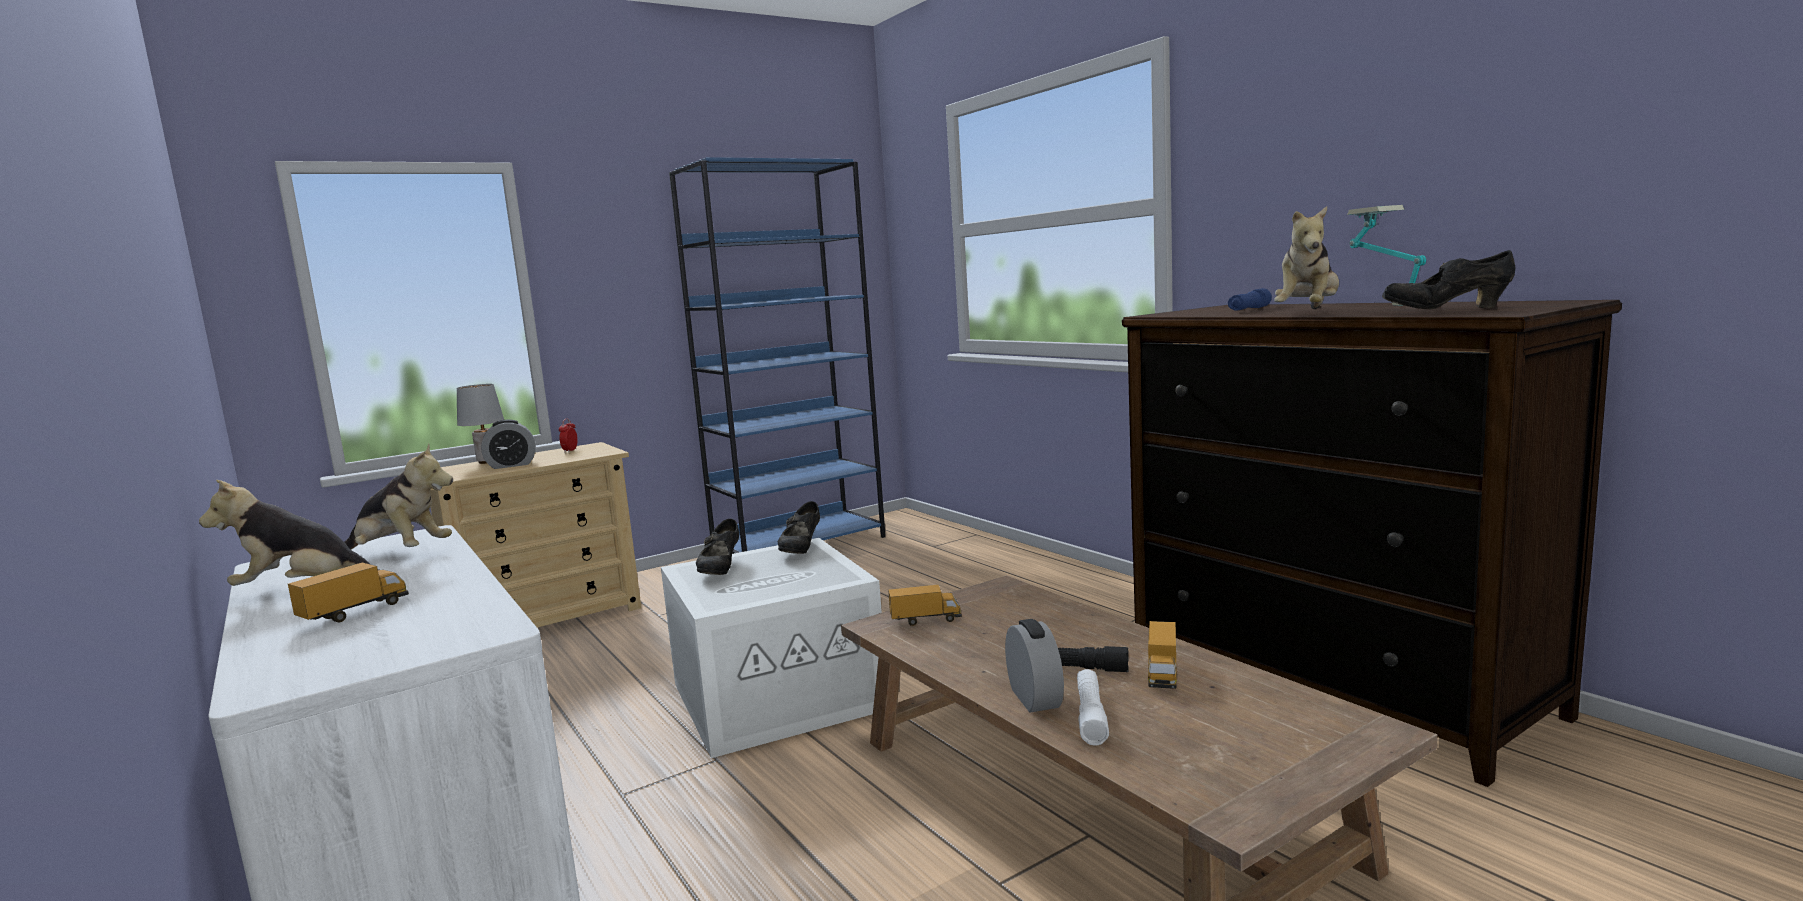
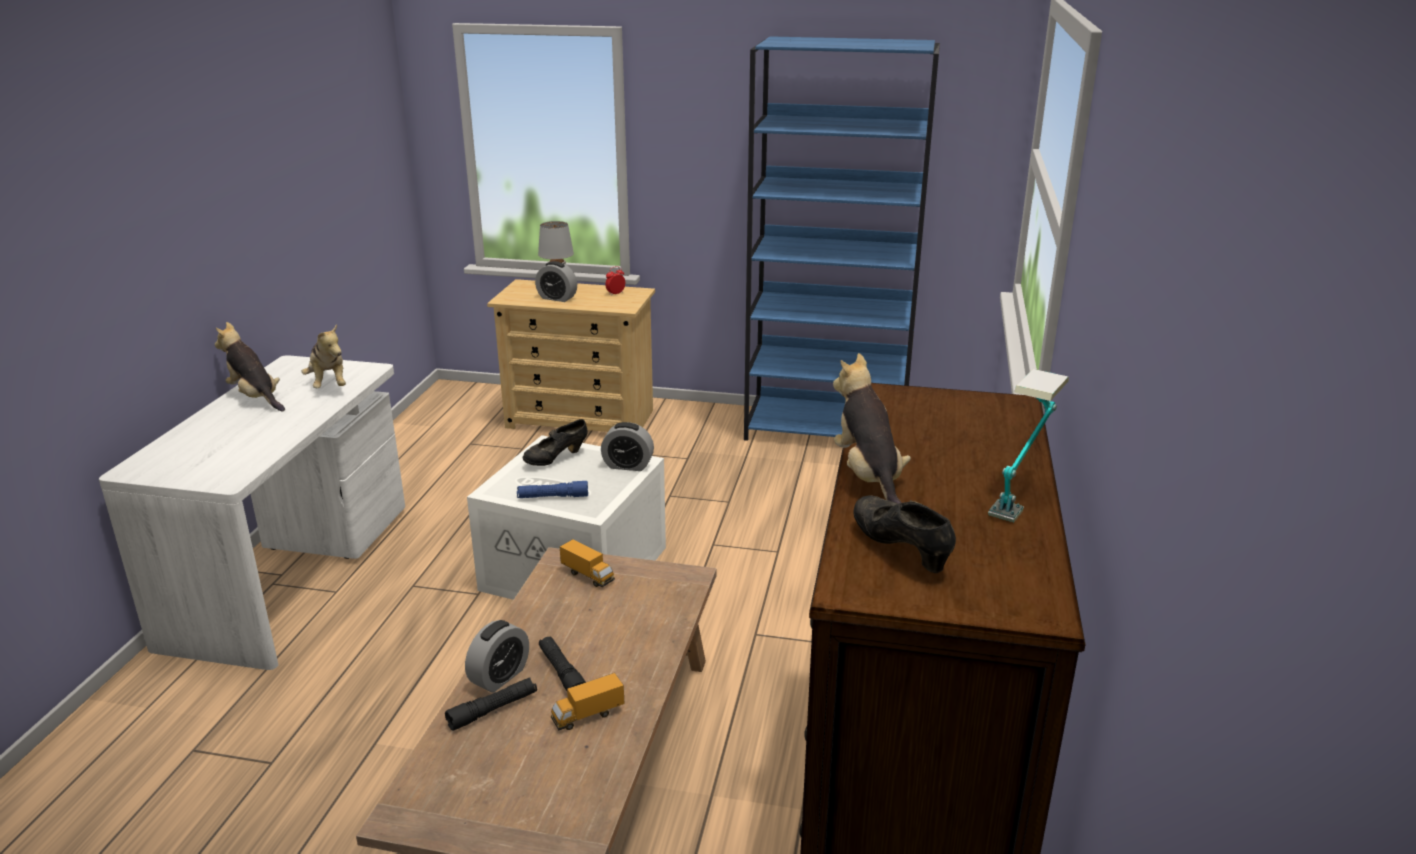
camera: 45 degrees right, 15 degrees up
toy truck [288,563,409,622] -> none
black shoe [778,501,820,554] -> alarm clock [601,422,654,471]
white flashlight [1077,669,1109,746] -> black flashlight [445,677,537,731]
blue flashlight [1228,288,1272,311] -> blue flashlight moved to [517,481,588,498]
plush toy [1274,206,1339,309] -> plush toy turned 90 degrees clockwise [833,353,911,506]

